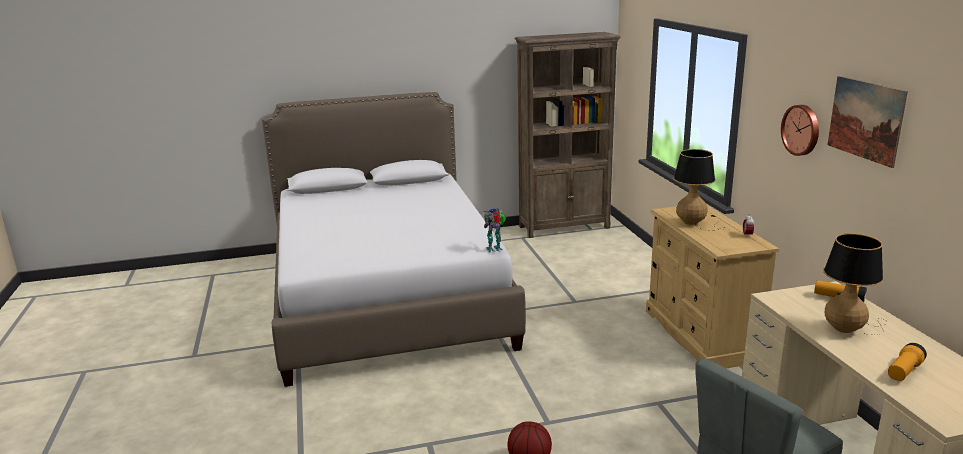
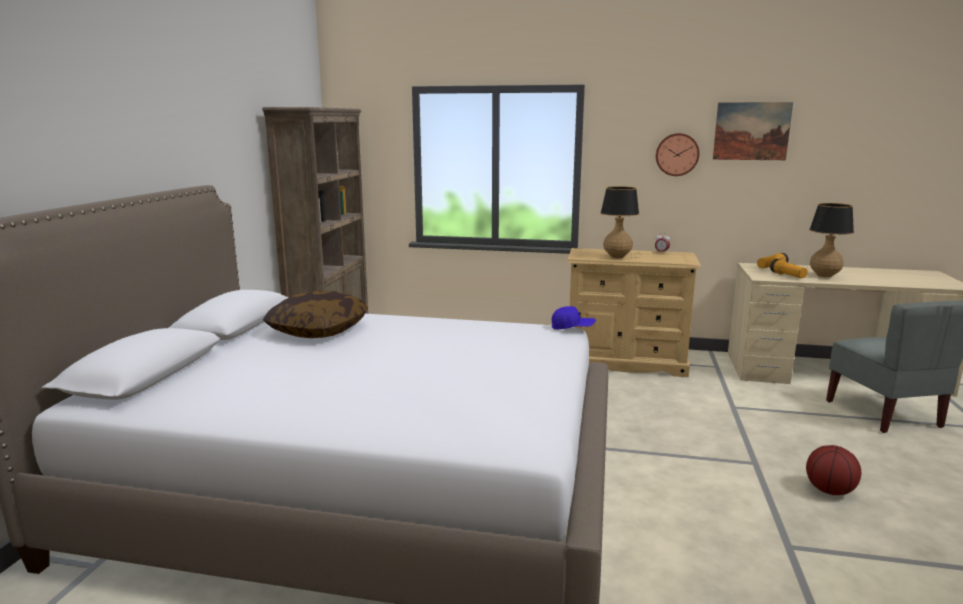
camera: 65 degrees left, 5 degrees down
toy robot [483,208,506,252] -> blue cap [552,306,596,330]
flashlight [888,343,927,381] -> flashlight moved to [770,259,807,278]
none -> pillow [263,291,368,338]

